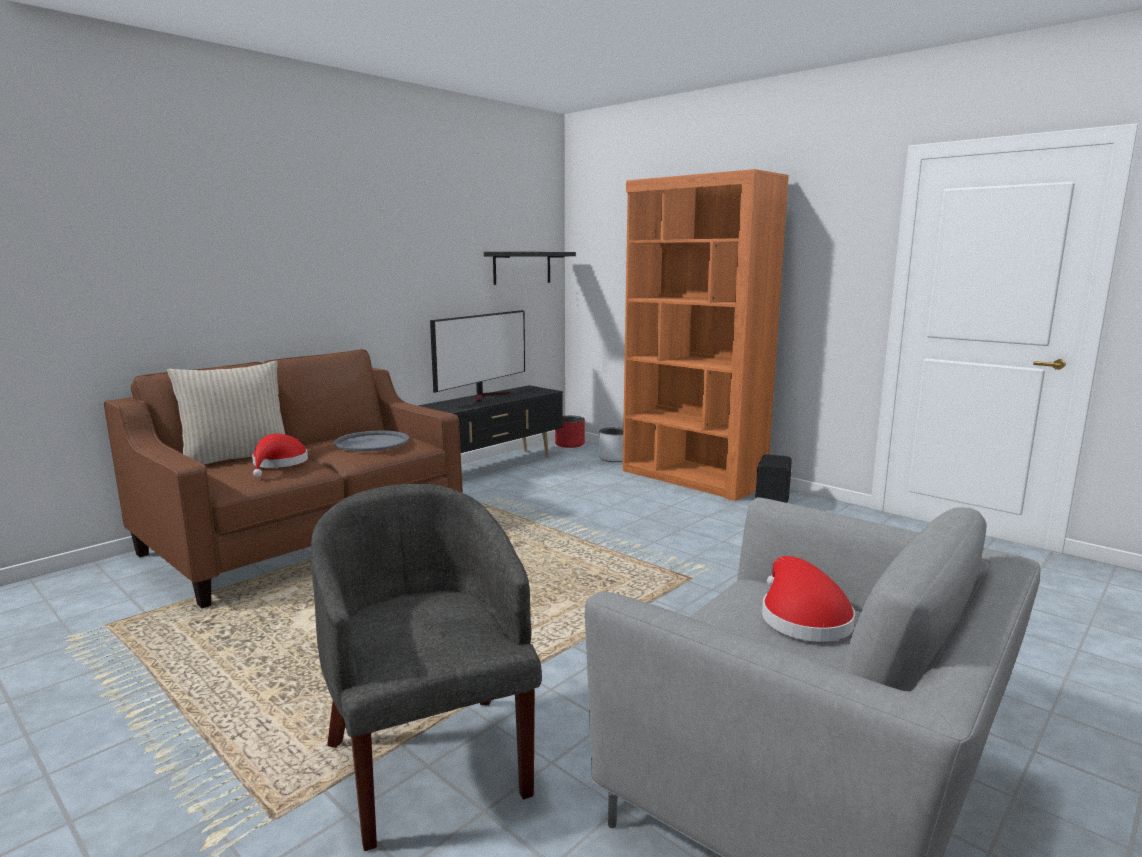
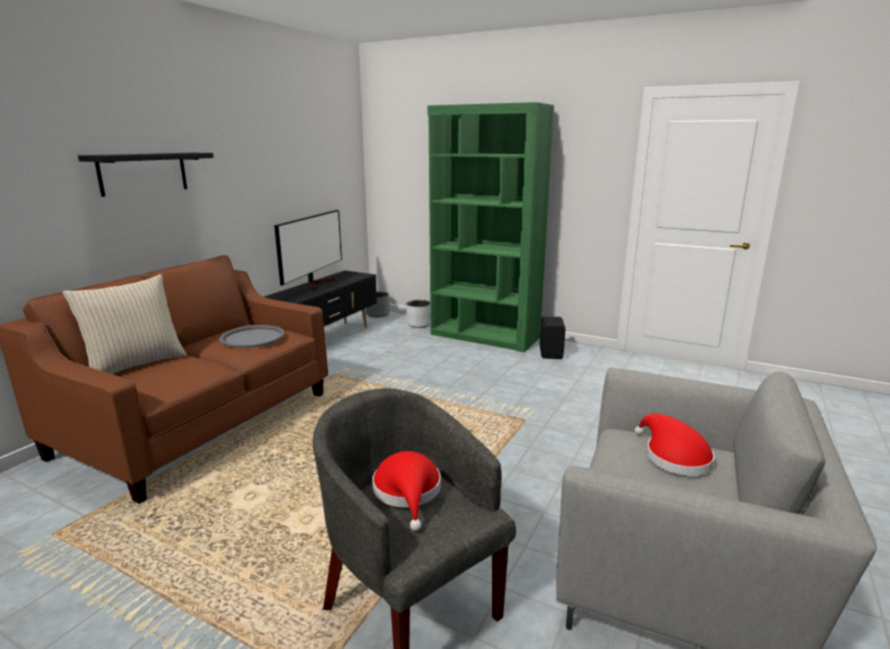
camera: 15 degrees left, 5 degrees up
red hat [252,434,308,477] -> red hat moved to [372,451,441,531]
black shelf [484,252,576,285] -> black shelf moved to [78,153,214,197]
red planter [555,416,585,448] -> grey planter [366,291,390,318]
orange bookcase [623,169,789,501] -> green bookcase [427,102,554,353]

